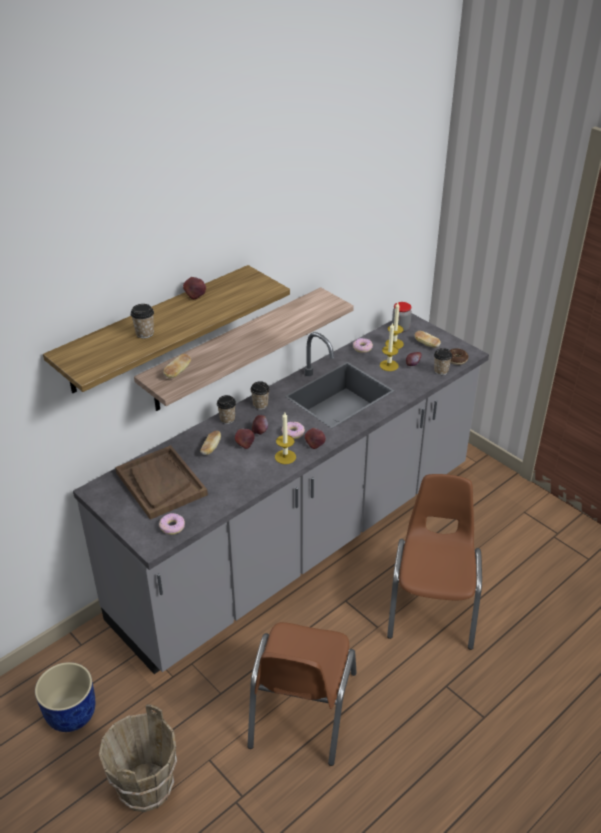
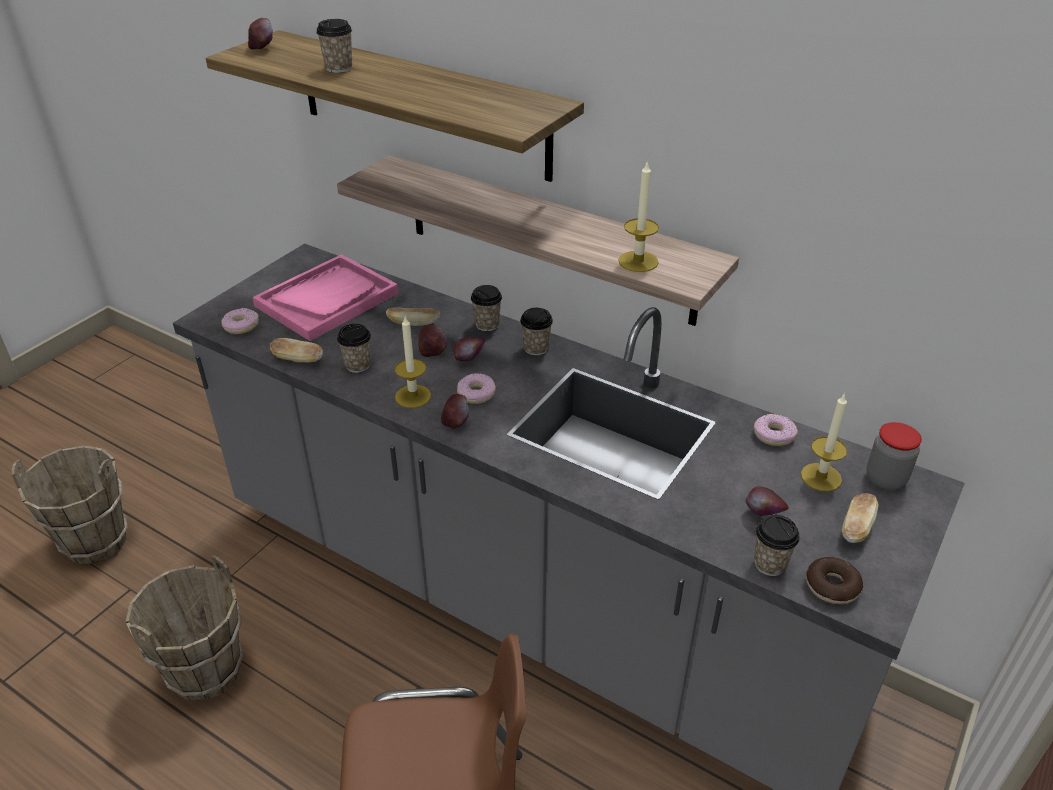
camera: 75 degrees right, 0 degrees up
blue planter [35,662,95,732] -> none
brown tray [115,445,208,520] -> pink tray [253,254,399,341]
bread [163,354,191,378] -> bread moved to [270,338,323,363]
apple [183,277,206,299] -> apple moved to [248,18,273,50]
brown chair [247,622,357,766] -> brown bucket [126,555,243,701]
candle [380,323,399,371] -> candle moved to [618,163,659,272]
none -> cup [337,324,371,373]

